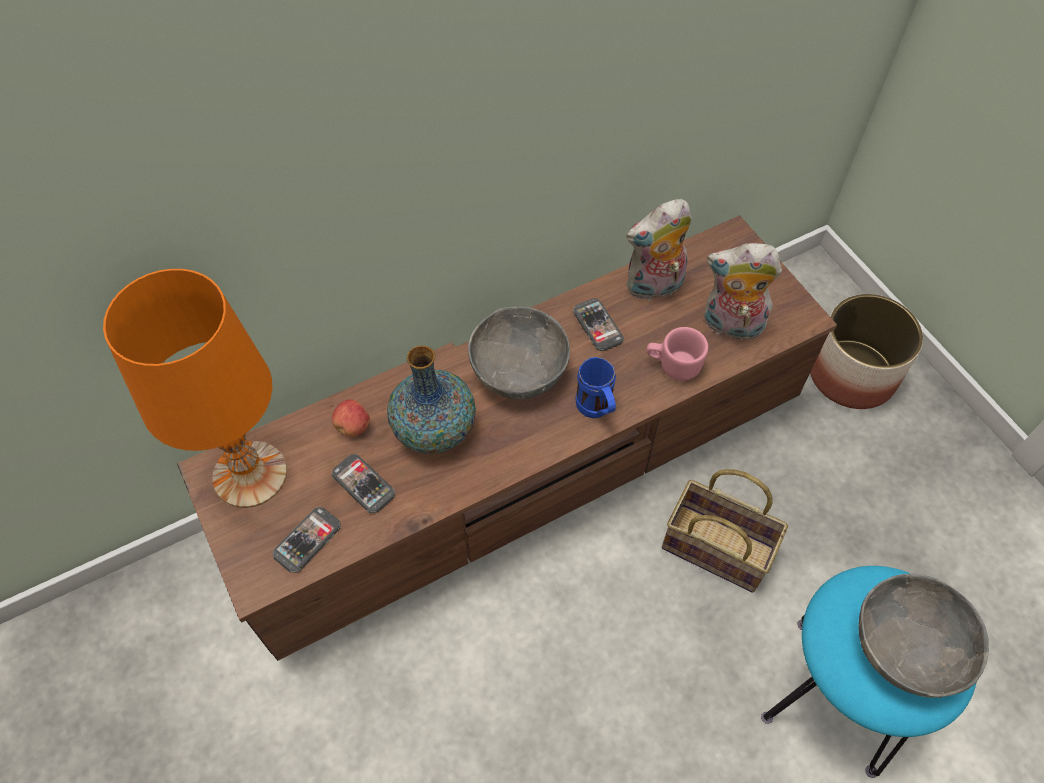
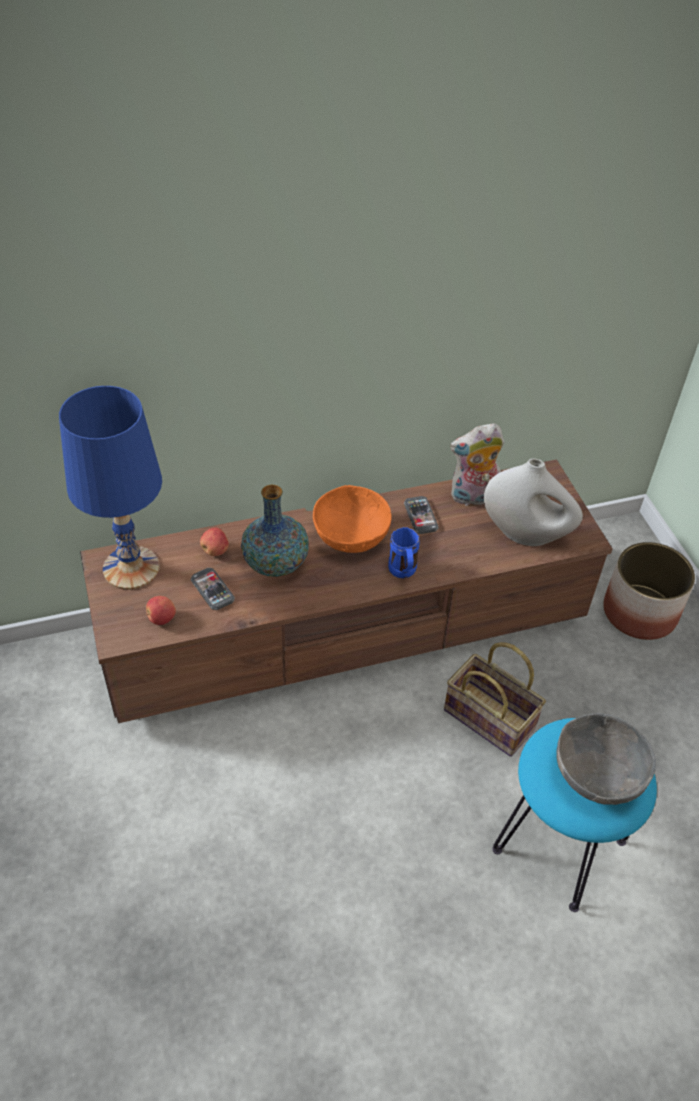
camera: 10 degrees right, 10 degrees down
orange table lamp [103,269,287,508] -> blue table lamp [59,386,162,590]
phone [273,507,341,573] -> apple [146,596,176,625]
grey bowl [468,307,570,400] -> orange bowl [313,485,391,553]
pink mug [647,327,708,381] -> none
plush toy [704,243,782,340] -> white vase [484,458,583,546]

